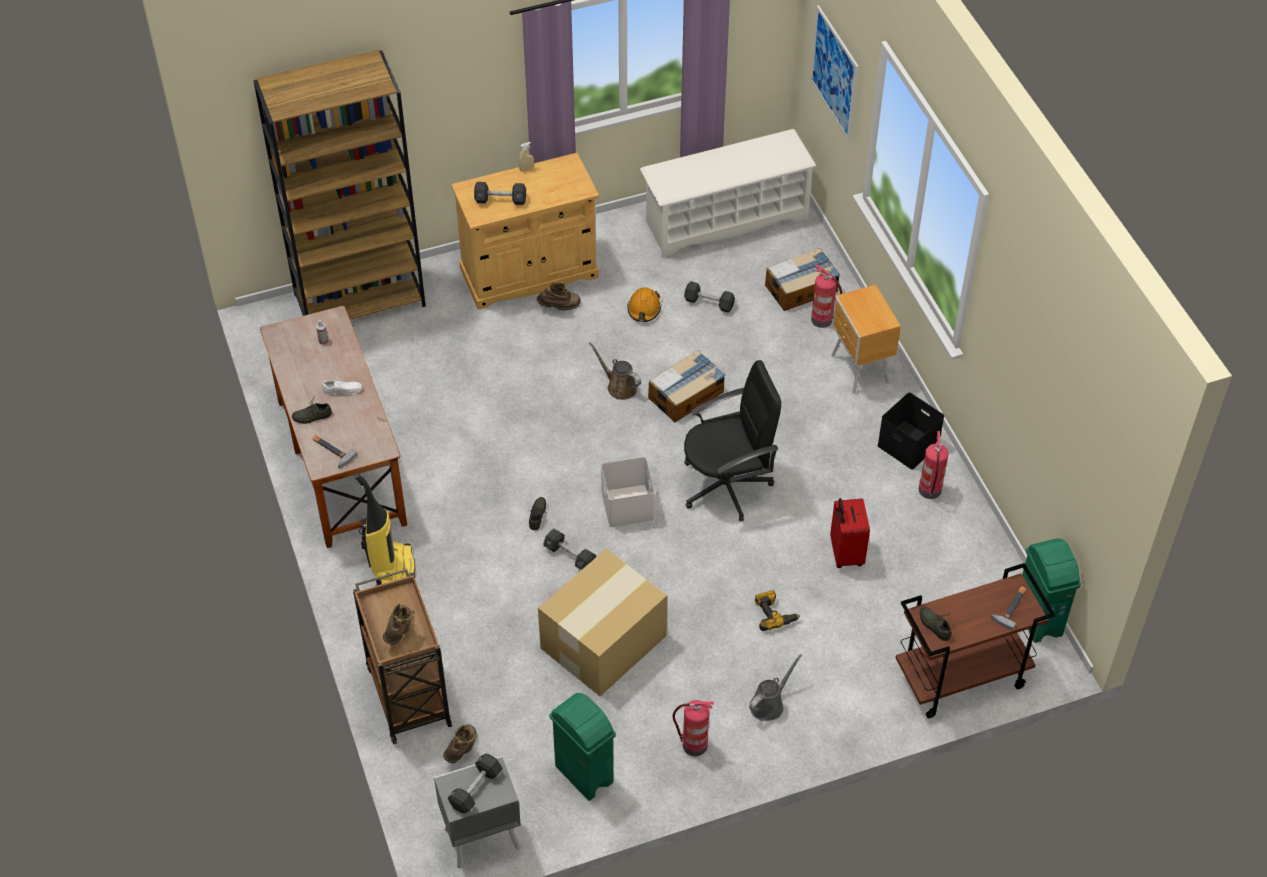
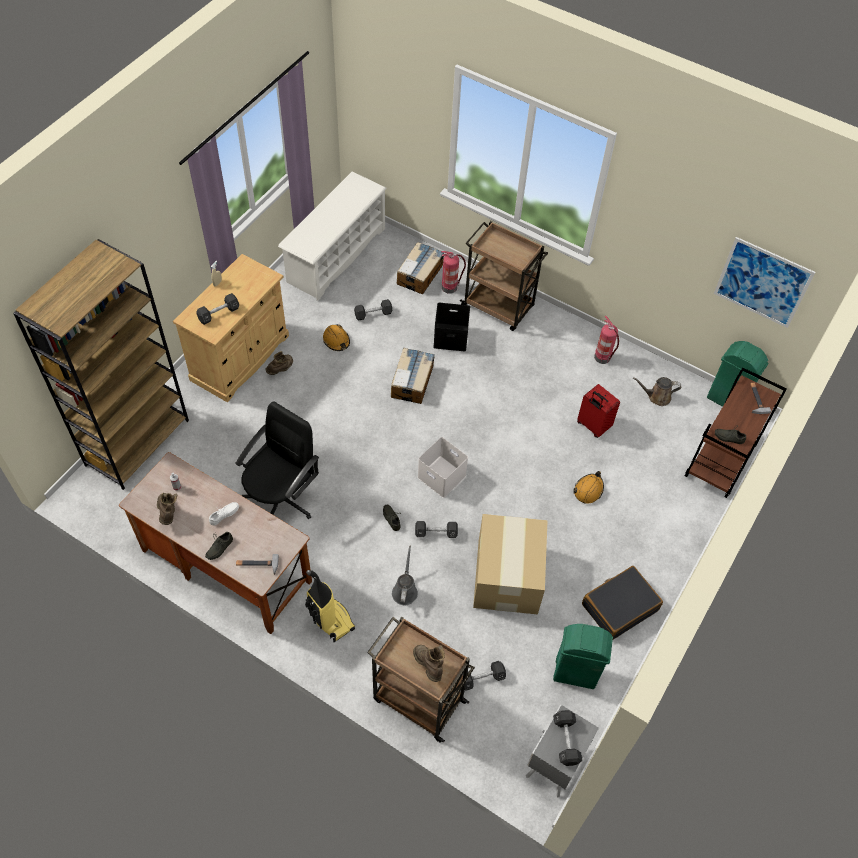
camera: 40 degrees left, 5 degrees up
brown boot [443,724,478,763] -> brown boot moved to [157,493,177,525]
brown watering can [589,342,641,400] -> brown watering can moved to [633,377,681,406]
fire extinguisher [673,700,714,756] -> black suitcase [582,566,663,640]
black office chair [684,360,781,522] -> black office chair moved to [236,402,319,519]
grey watering can [749,654,802,721] -> grey watering can moved to [392,546,418,605]
power drill [755,590,800,631] -> orange hard hat [573,471,604,503]
picture [810,5,859,141] -> picture moved to [714,237,816,328]
brown nightstand [831,285,901,393] -> brown cart [460,221,548,331]
black storage box [877,392,944,470] -> black storage box moved to [433,303,470,351]
none -> black dumbbell [462,661,506,691]

